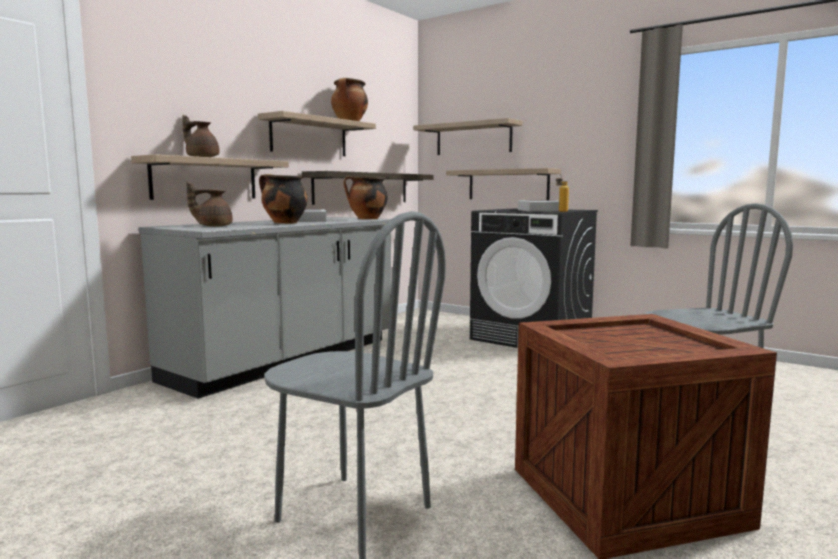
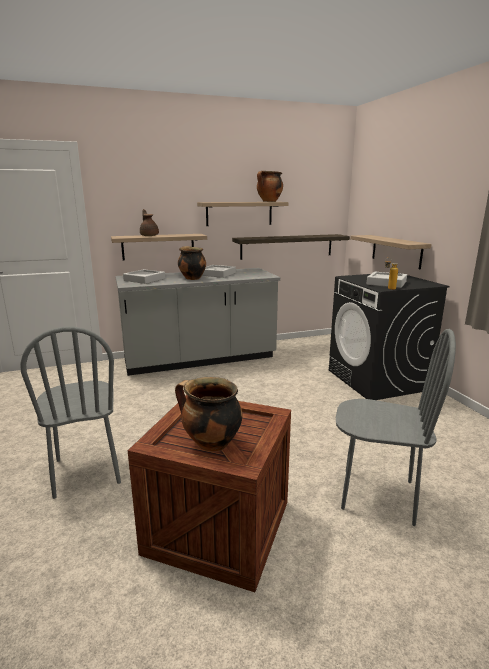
camera: 35 degrees right, 10 degrees up
brown teapot [186,181,233,227] -> grey tray [123,269,165,284]
cooking pot [343,176,388,219] -> cooking pot moved to [175,377,243,451]
shelf [413,118,523,155] -> none

